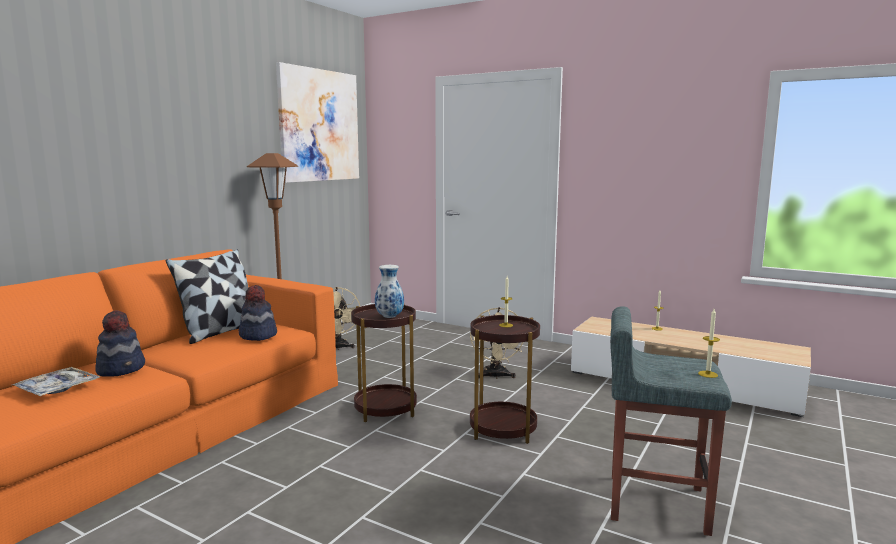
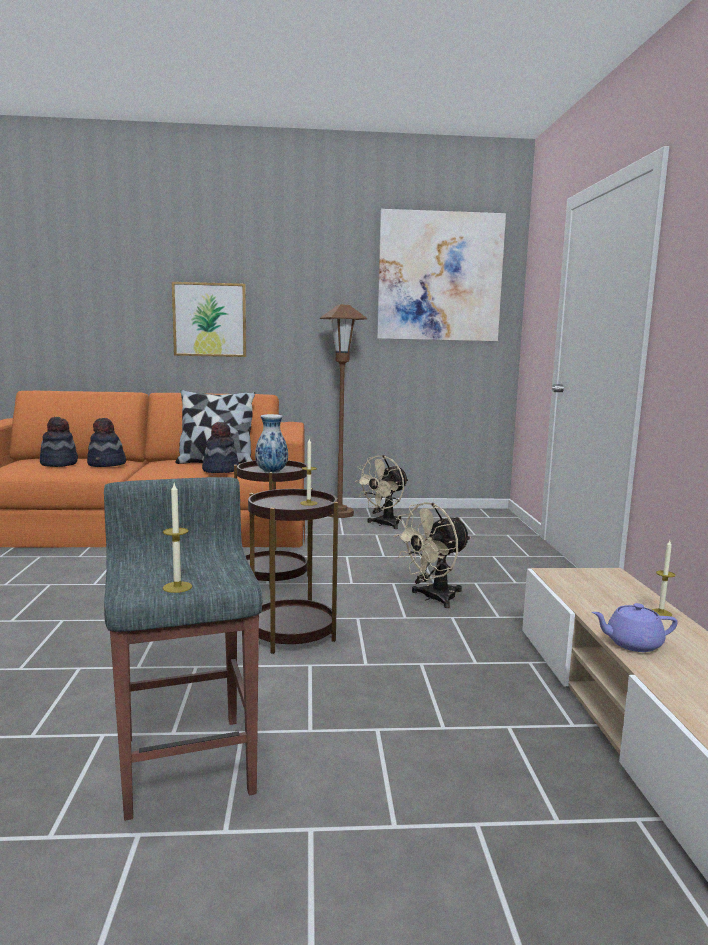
camera: 55 degrees right, 0 degrees up
tray [12,367,100,396] -> hat [40,417,78,467]
none -> picture [172,282,246,357]
none -> purple teapot [592,603,678,652]

